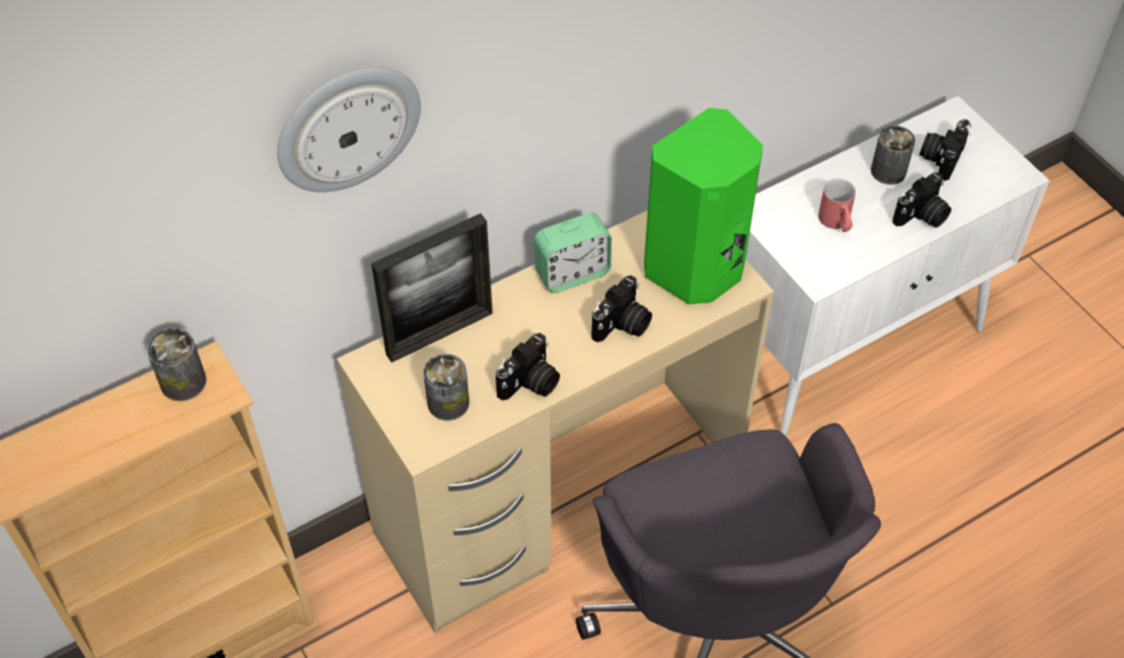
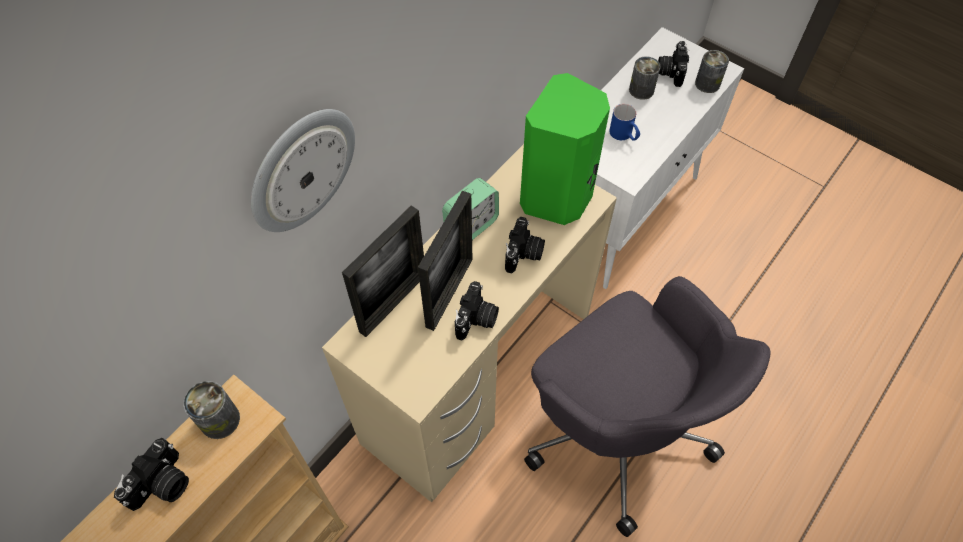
camera: 20 degrees left, 5 degrees up
can [423,354,469,421] -> can moved to [695,50,729,93]
red mug [818,179,856,232] -> blue mug [609,104,640,141]
camera [892,173,951,228] -> camera moved to [114,438,189,511]
none -> picture frame [418,191,472,331]

